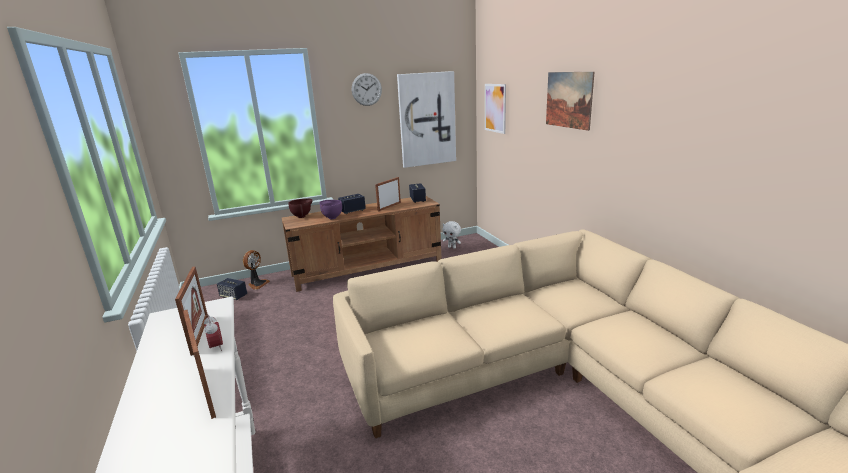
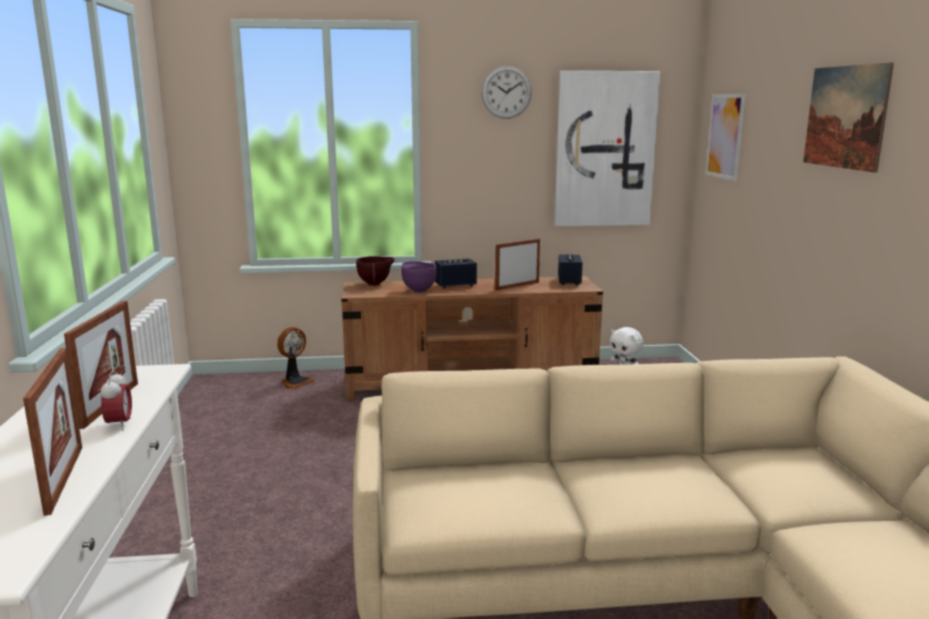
camera: 15 degrees right, 5 degrees down
speaker [217,278,247,300] -> none

